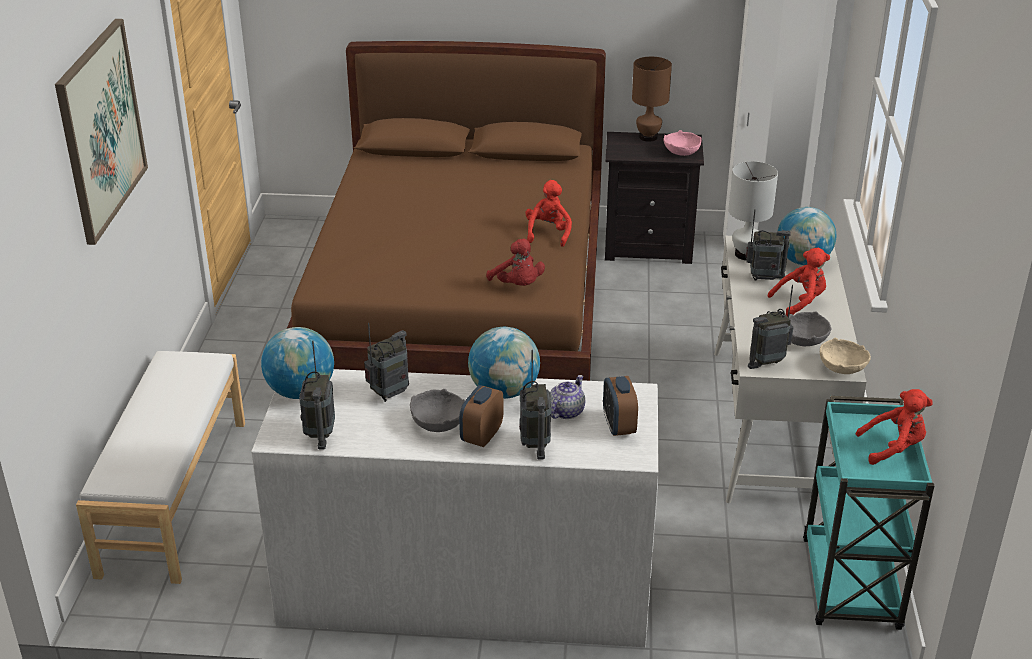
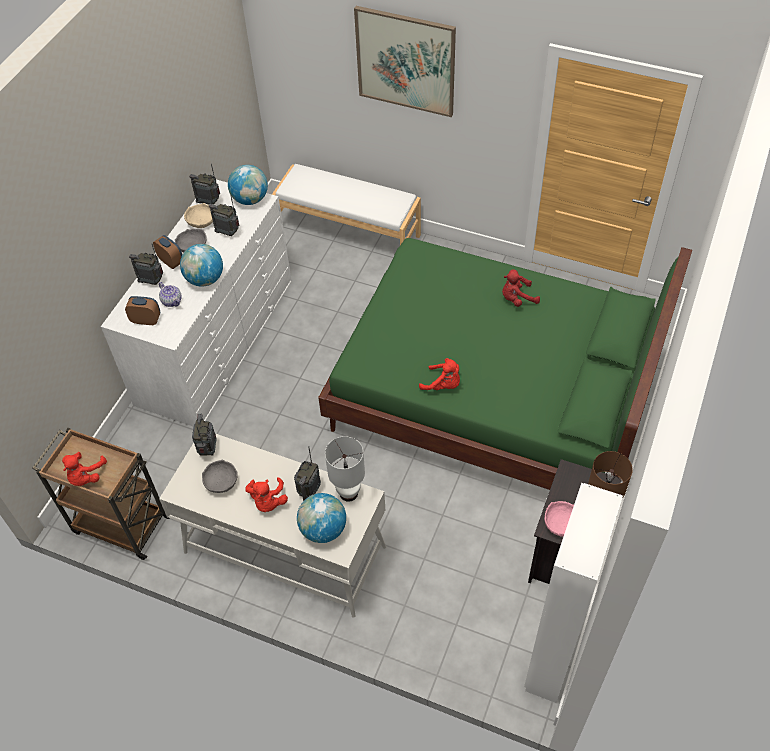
camera: 110 degrees right, 20 degrees up
brown bed [287,41,606,381] -> green bed [318,238,692,490]
radio [364,323,409,402] -> radio turned 135 degrees clockwise [209,196,239,236]
red plush toy [486,239,545,286] -> red plush toy moved to [502,269,540,307]
turquoise cart [803,396,934,630] -> brown cart [32,428,169,560]
beige bowl [820,337,871,374] -> beige bowl moved to [184,203,213,228]

